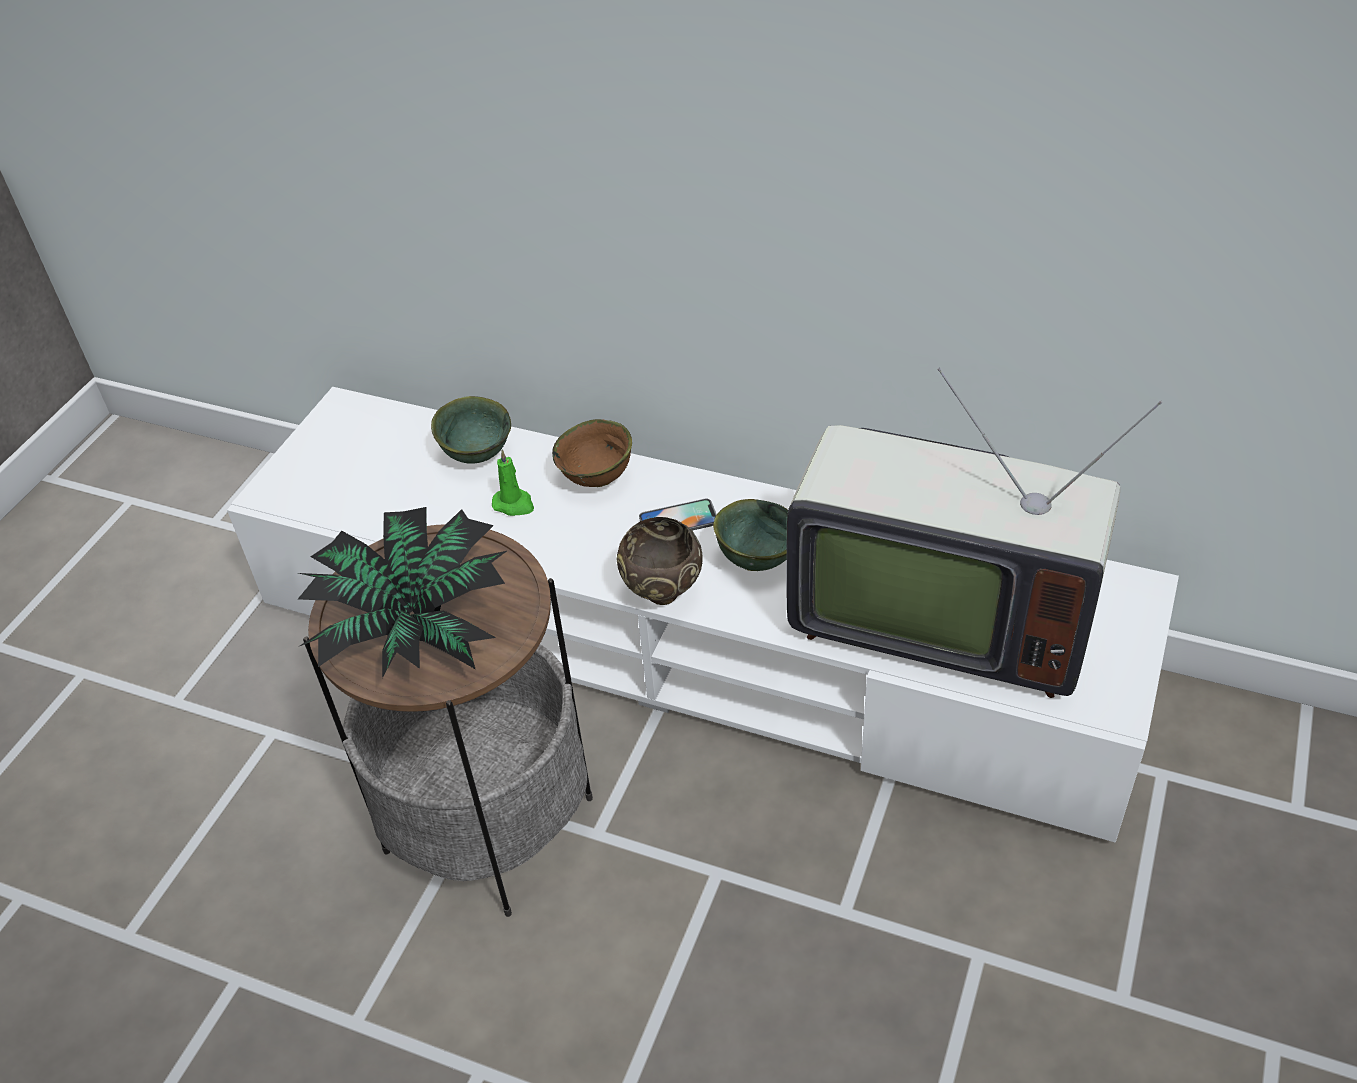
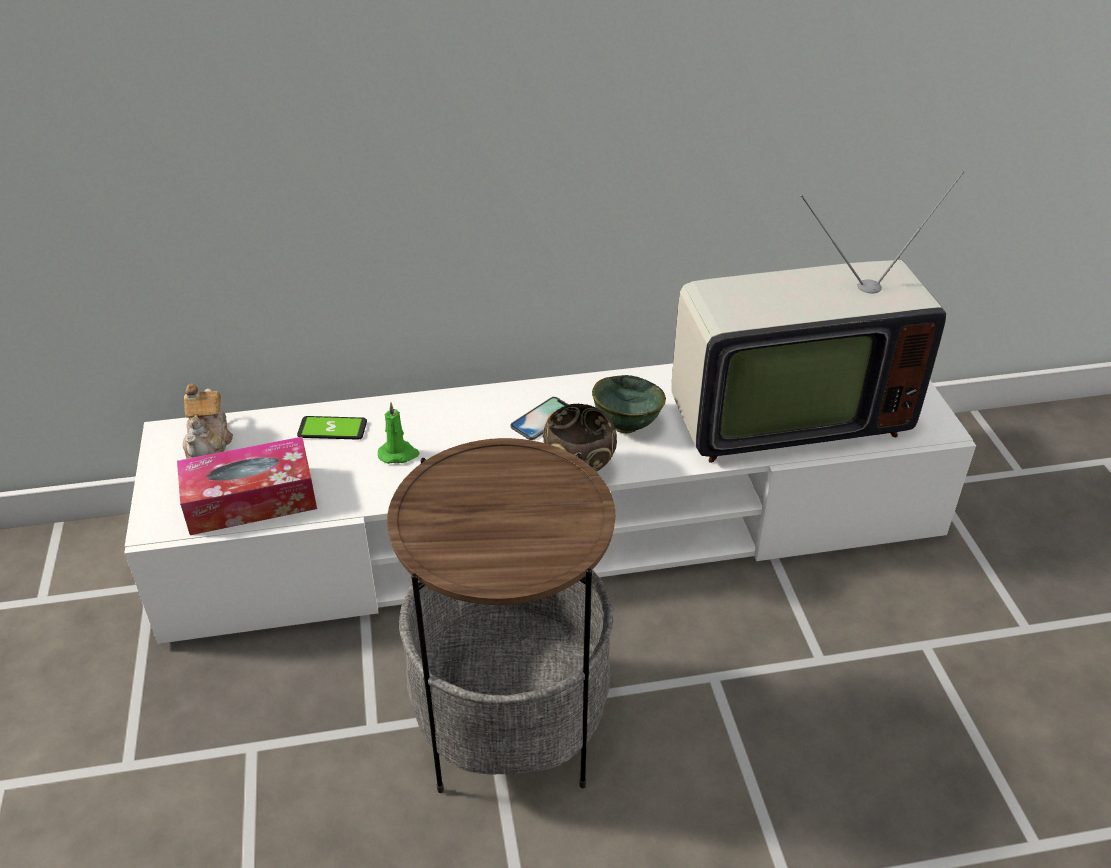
camera: 35 degrees left, 5 degrees down
potted plant [298,507,507,678] -> none
green bowl [431,396,511,464] -> phone [297,416,367,440]
brown bowl [552,419,632,487] -> none
none -> tissue box [177,437,317,535]
none -> teapot [183,384,233,459]

